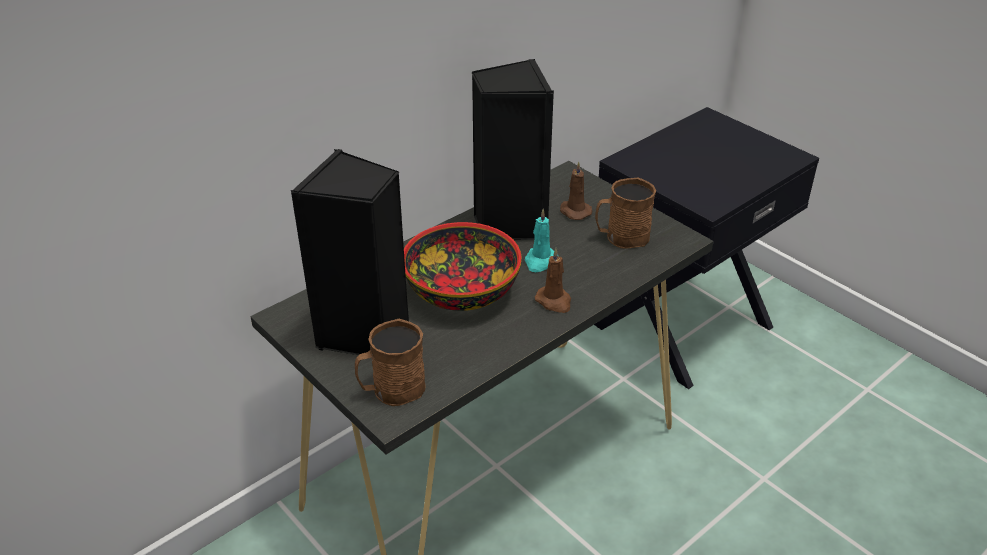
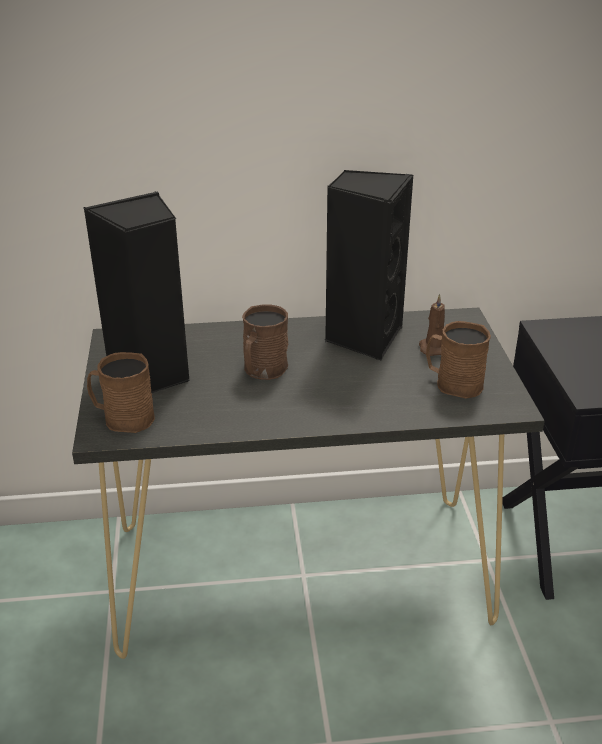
camera: 35 degrees right, 5 degrees down
bowl [404,222,522,311] -> brown mug [242,304,288,380]
turquoise candle [525,209,554,272] -> none
brown candle [535,248,571,313] -> none

